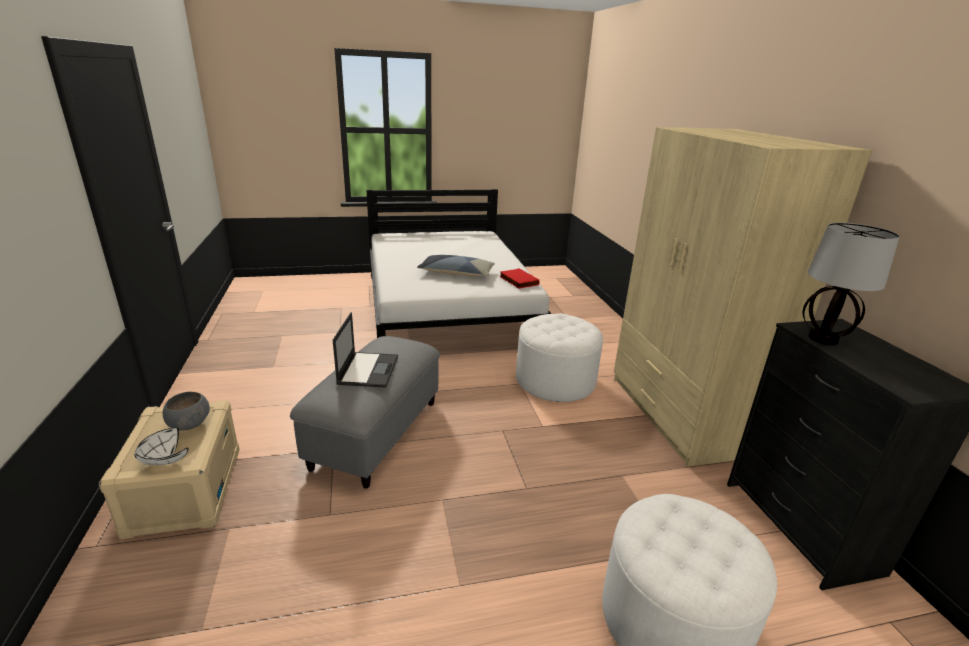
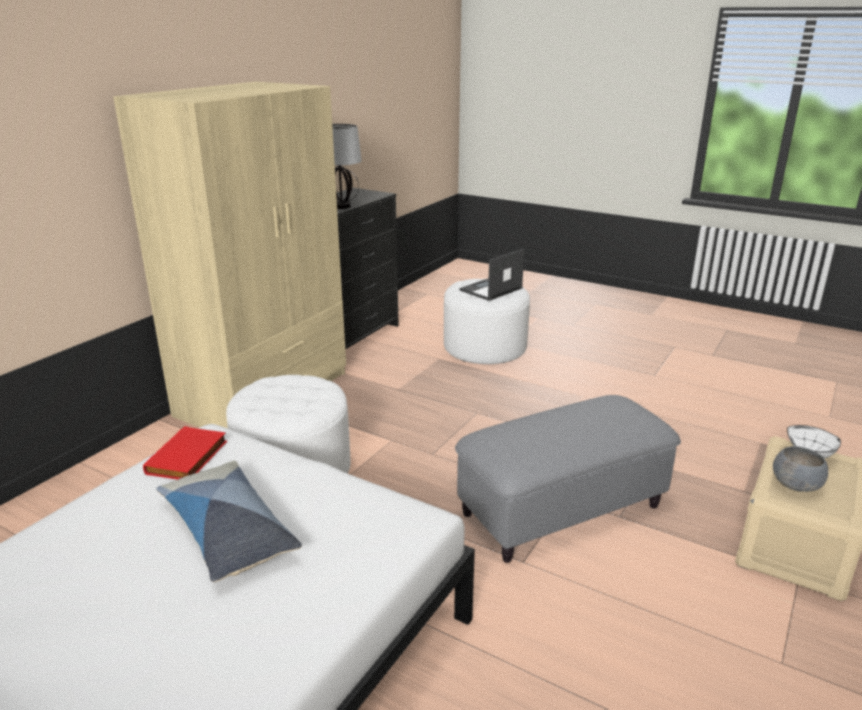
camera: 135 degrees left, 0 degrees up
laptop [333,312,398,388] -> laptop moved to [459,249,524,301]

